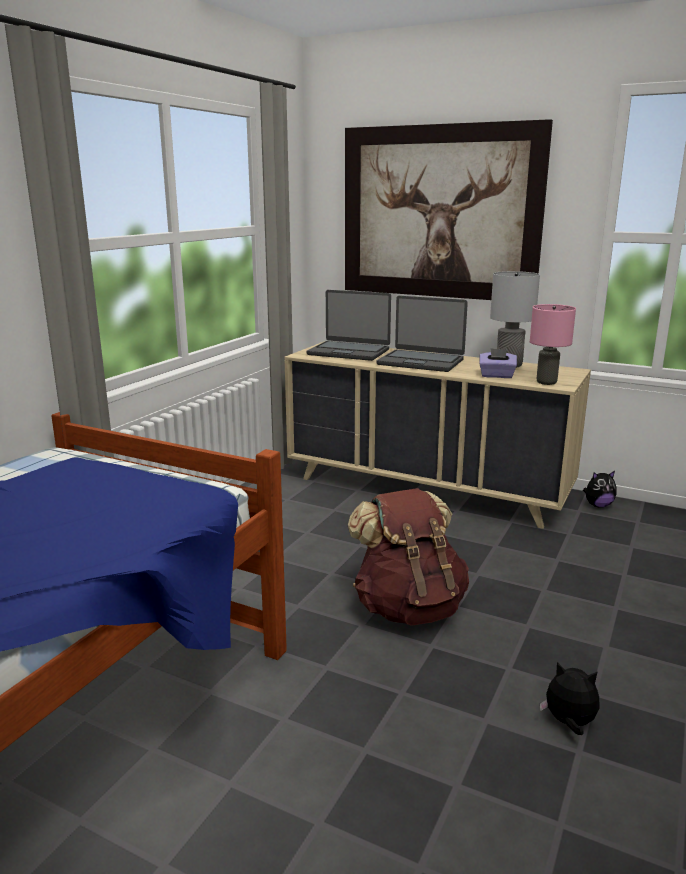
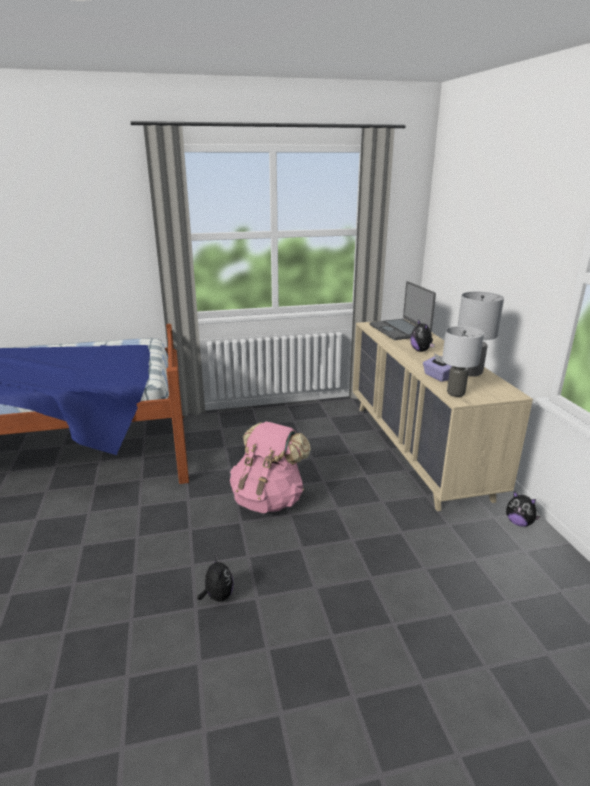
camera: 50 degrees right, 5 degrees up
picture [345,119,553,300] -> none
brown backpack [348,488,469,626] -> pink backpack [230,422,311,513]
laptop [377,296,468,372] -> plush toy [410,320,435,352]
pink table lamp [530,304,576,385] -> white table lamp [442,326,484,397]

